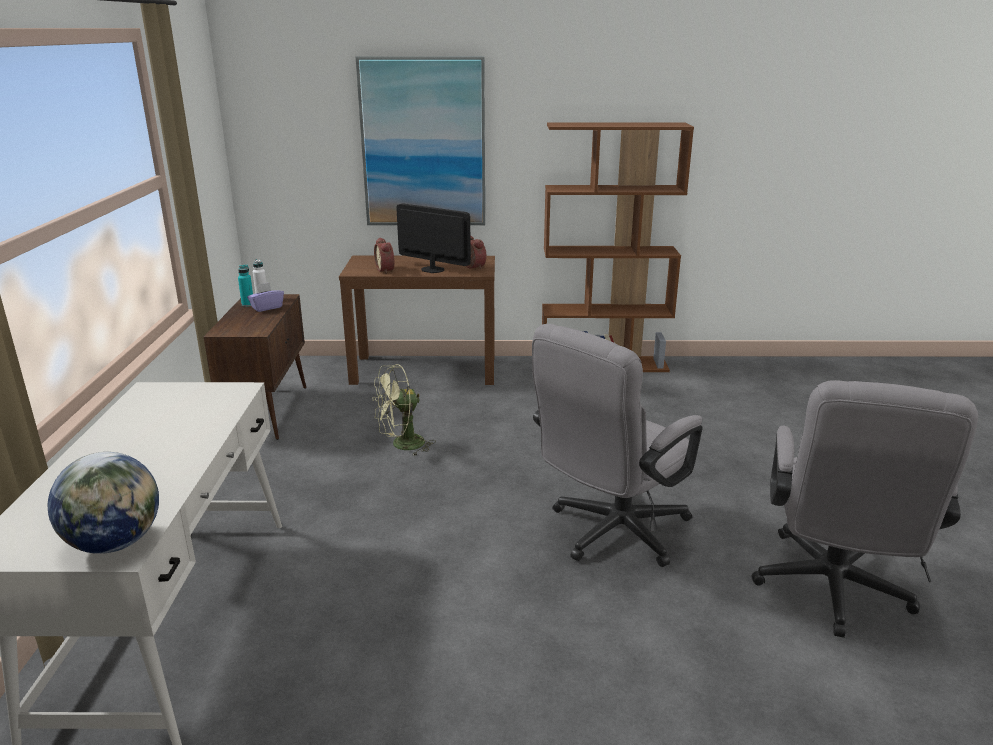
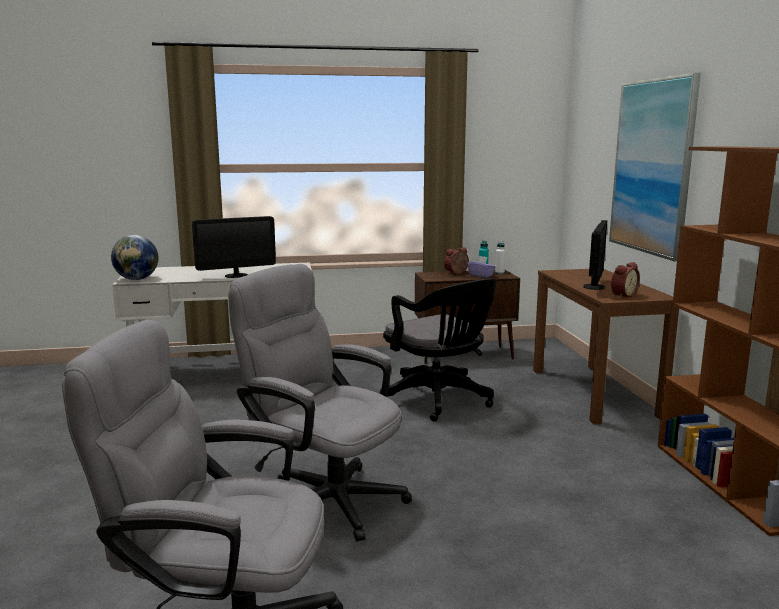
camera: 80 degrees right, 10 degrees down
green fan [372,364,436,456] -> black office chair [380,279,497,421]
alarm clock [374,237,394,274] -> alarm clock moved to [444,247,469,274]
none -> monitor [192,216,276,278]

